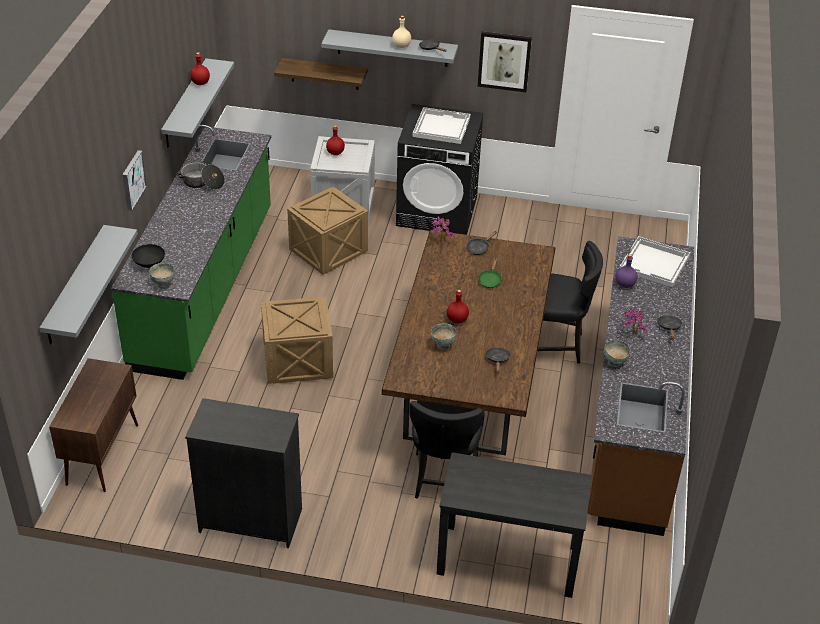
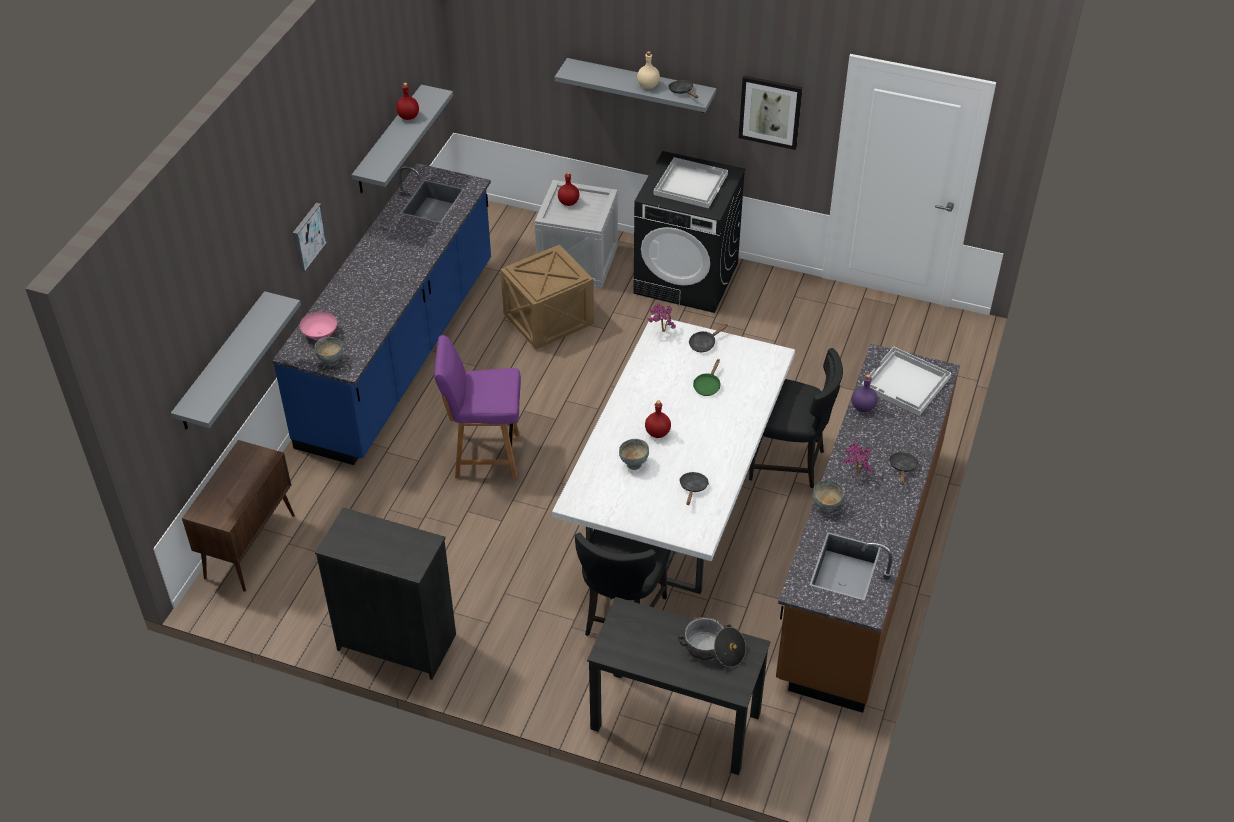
camera: 10 degrees right, 5 degrees up
green counter [111,125,271,380] -> blue counter [272,163,491,465]
black bowl [132,244,165,268] -> pink bowl [300,311,337,339]
cooking pot [176,162,225,190] -> cooking pot moved to [678,617,746,667]
crate [261,297,333,384] -> purple chair [434,335,521,478]
shelf [274,58,368,90] -> none
brown dining table [382,230,555,455] -> white dining table [552,315,795,594]

